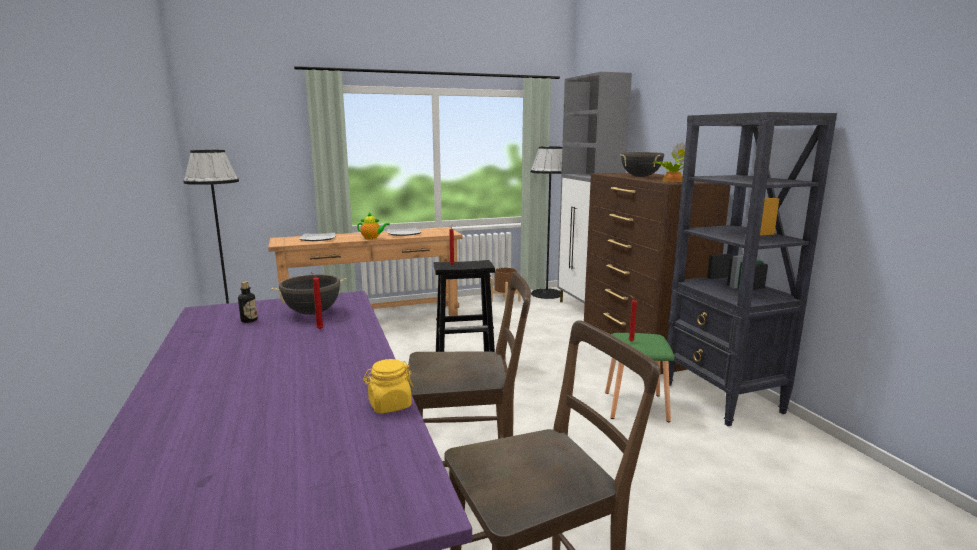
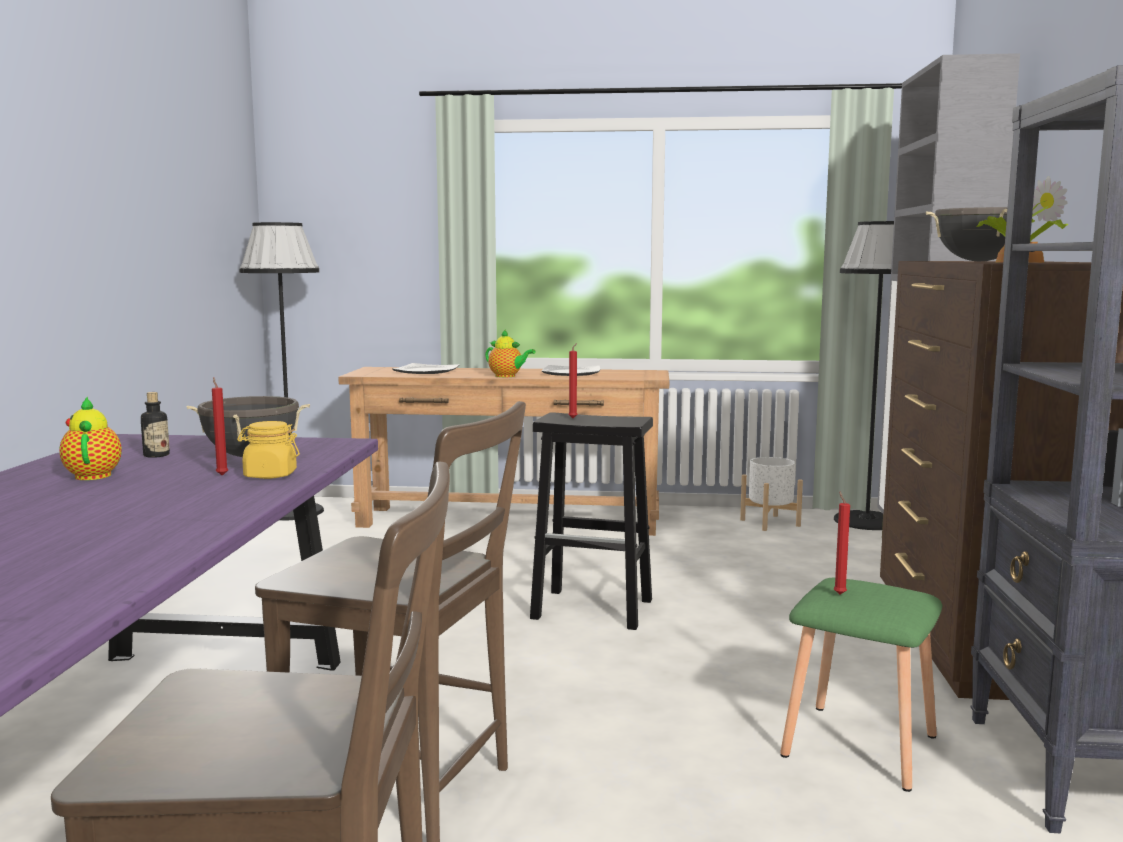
camera: 25 degrees right, 5 degrees down
yellow jar [363,359,414,413] -> yellow jar moved to [237,421,300,479]
brown planter [490,268,521,304] -> white planter [740,457,803,531]
none -> teapot [60,397,122,480]

